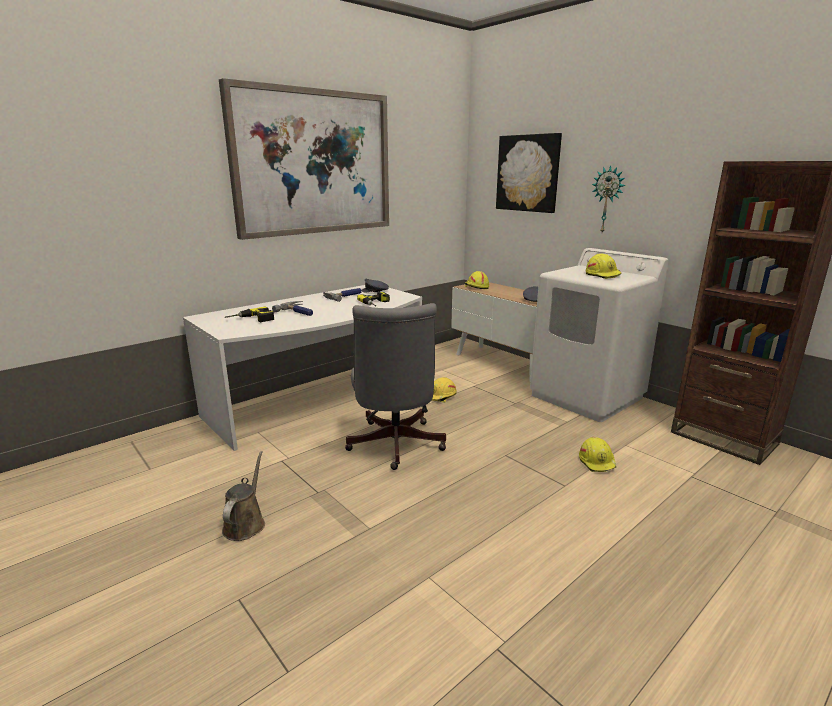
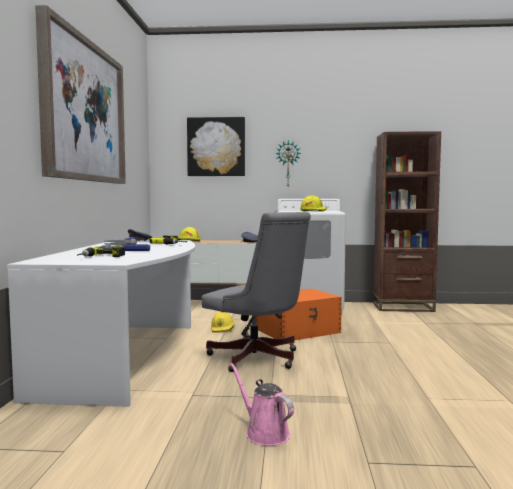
camera: 45 degrees left, 15 degrees down
brown watering can [222,451,265,541] -> pink watering can [230,363,294,446]
yellow hard hat [579,437,616,472] -> none
none -> orange storage box [256,289,342,340]

